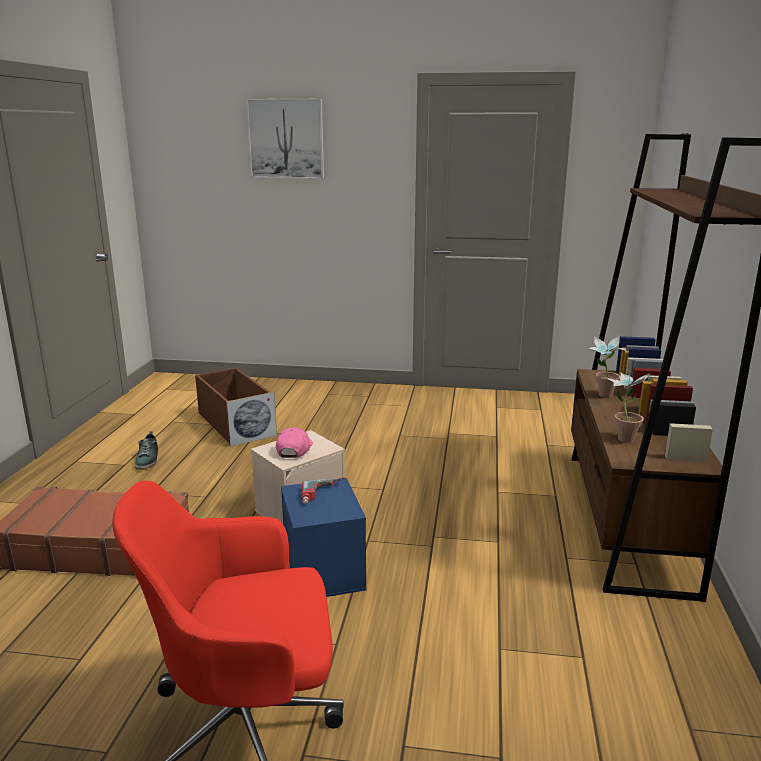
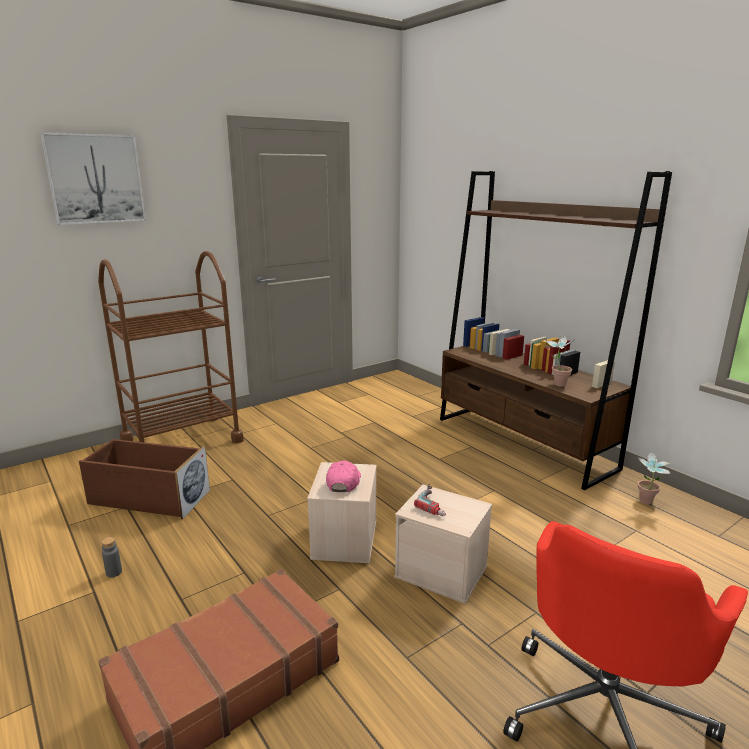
camera: 45 degrees left, 0 degrees up
shoe [135,431,158,470] -> grey bottle [101,537,122,578]
pink cap [276,427,313,458] -> pink cap turned 45 degrees clockwise [326,460,361,492]
blue storage box [281,478,367,597] -> beige storage box [394,485,492,604]
potted plant [589,336,627,398] -> potted plant moved to [638,451,670,504]
none -> brown cart [98,251,244,443]

